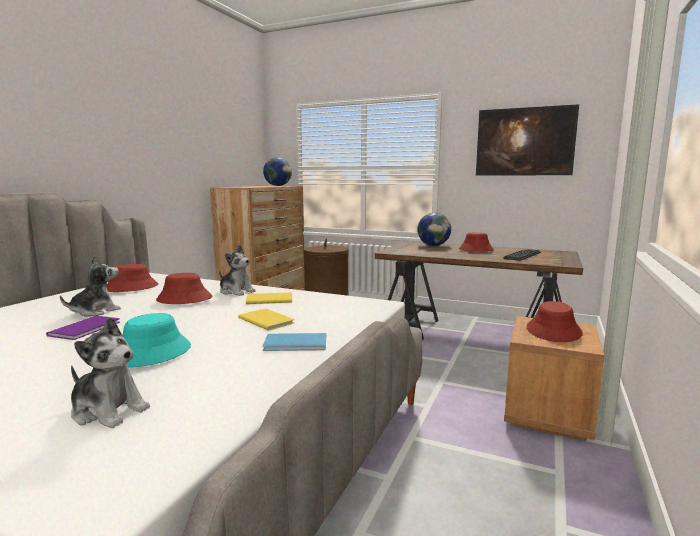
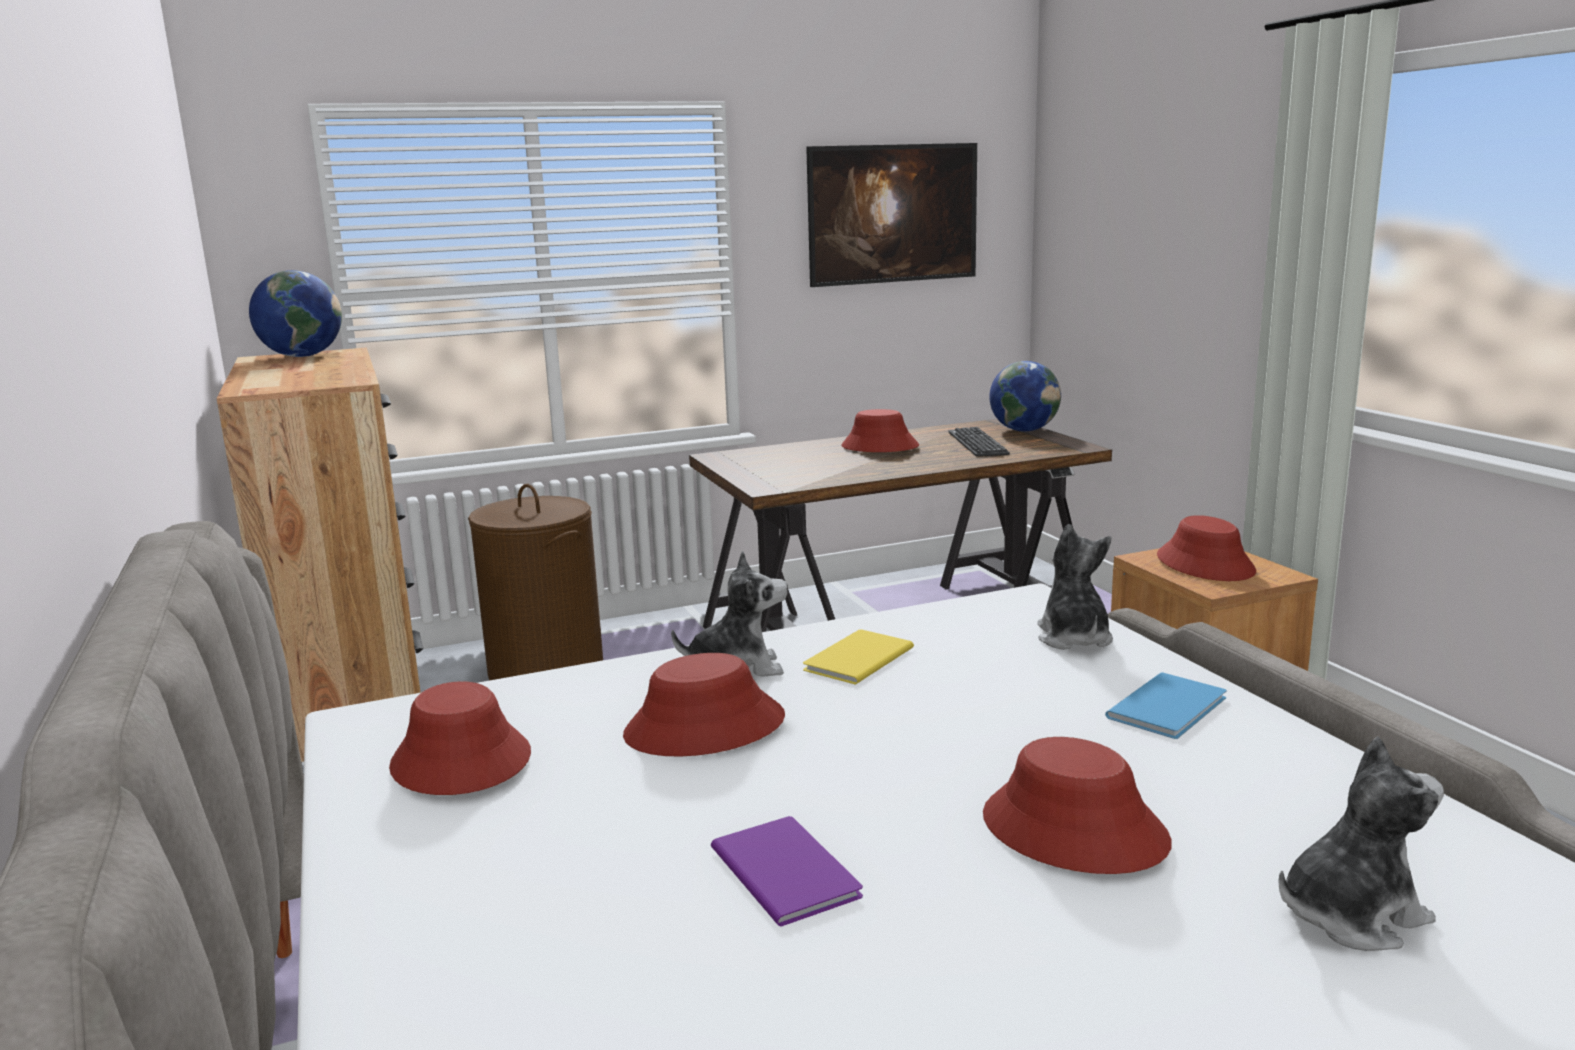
camera: 45 degrees left, 5 degrees up
plush toy [60,256,121,316] -> plush toy moved to [1037,524,1113,650]
turquoise hat [122,313,191,367] -> red hat [983,737,1172,874]
yellow book [238,309,295,331] -> none
globe [417,213,451,246] -> globe moved to [989,361,1061,432]

